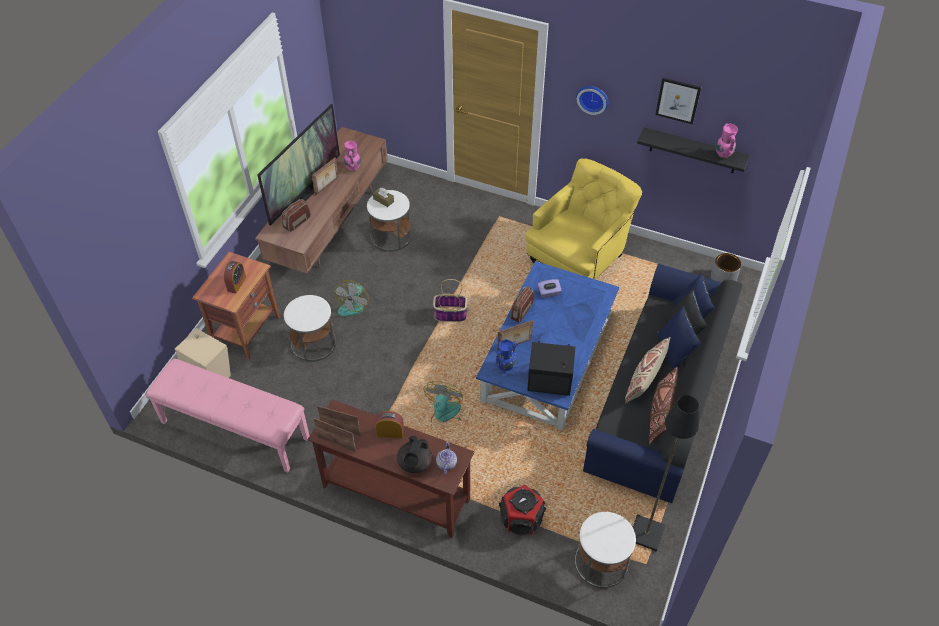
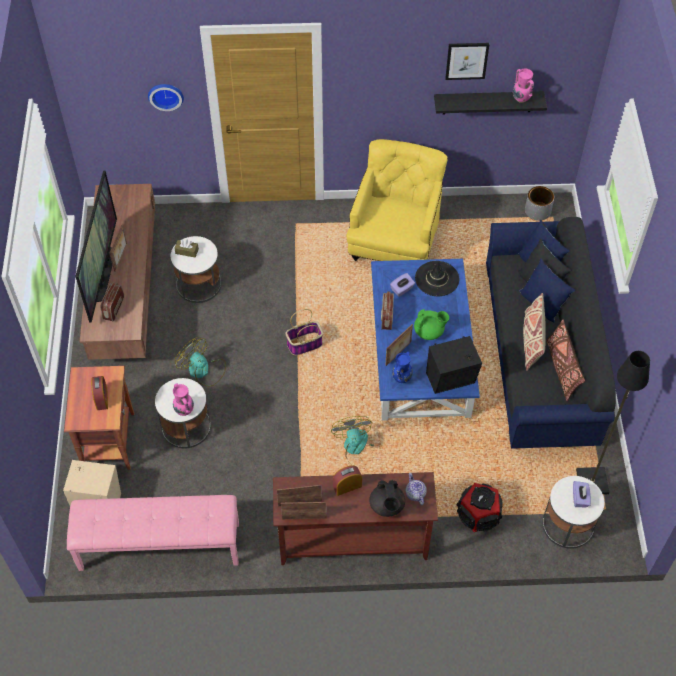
camera: 25 degrees left, 5 degrees up
fan [335,280,369,317] -> fan turned 135 degrees clockwise [175,337,226,387]
pink vase [344,140,361,171] -> pink vase moved to [173,384,194,416]
wall clock [576,86,609,115] -> wall clock moved to [148,84,184,111]
none -> green teapot [414,309,449,340]
none -> black hat [415,261,459,296]
none -> purple tissue box [573,481,591,507]

